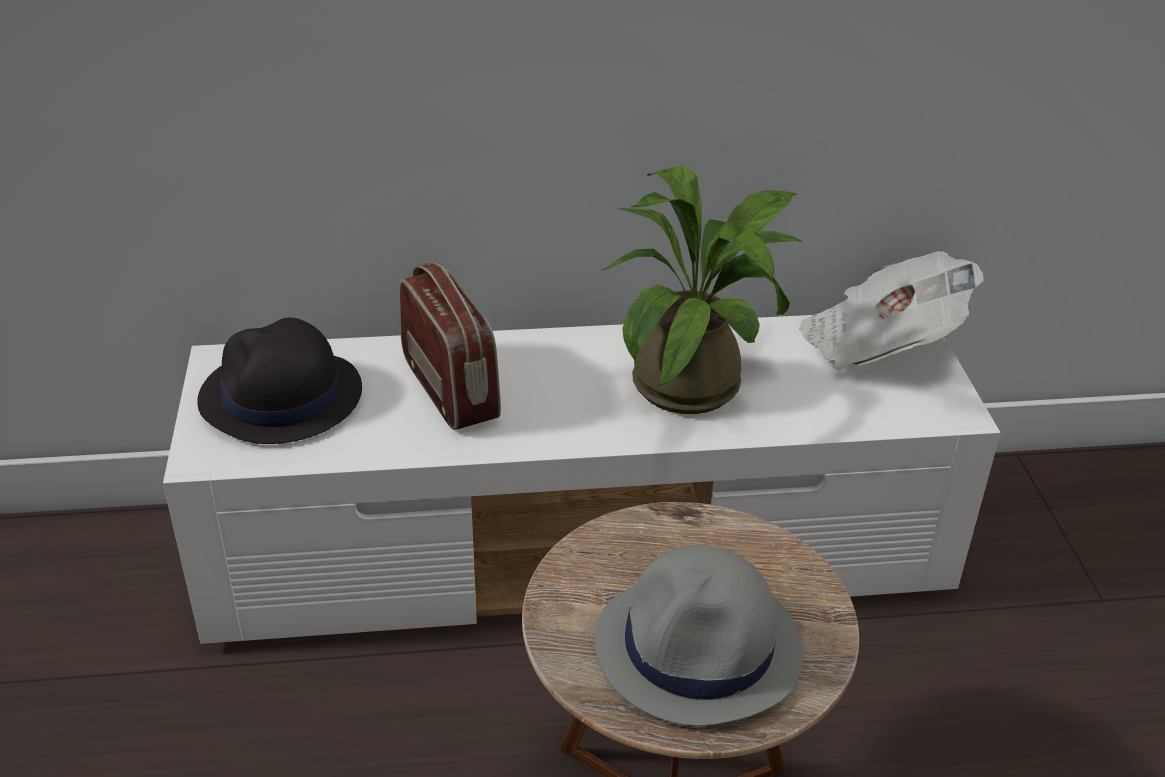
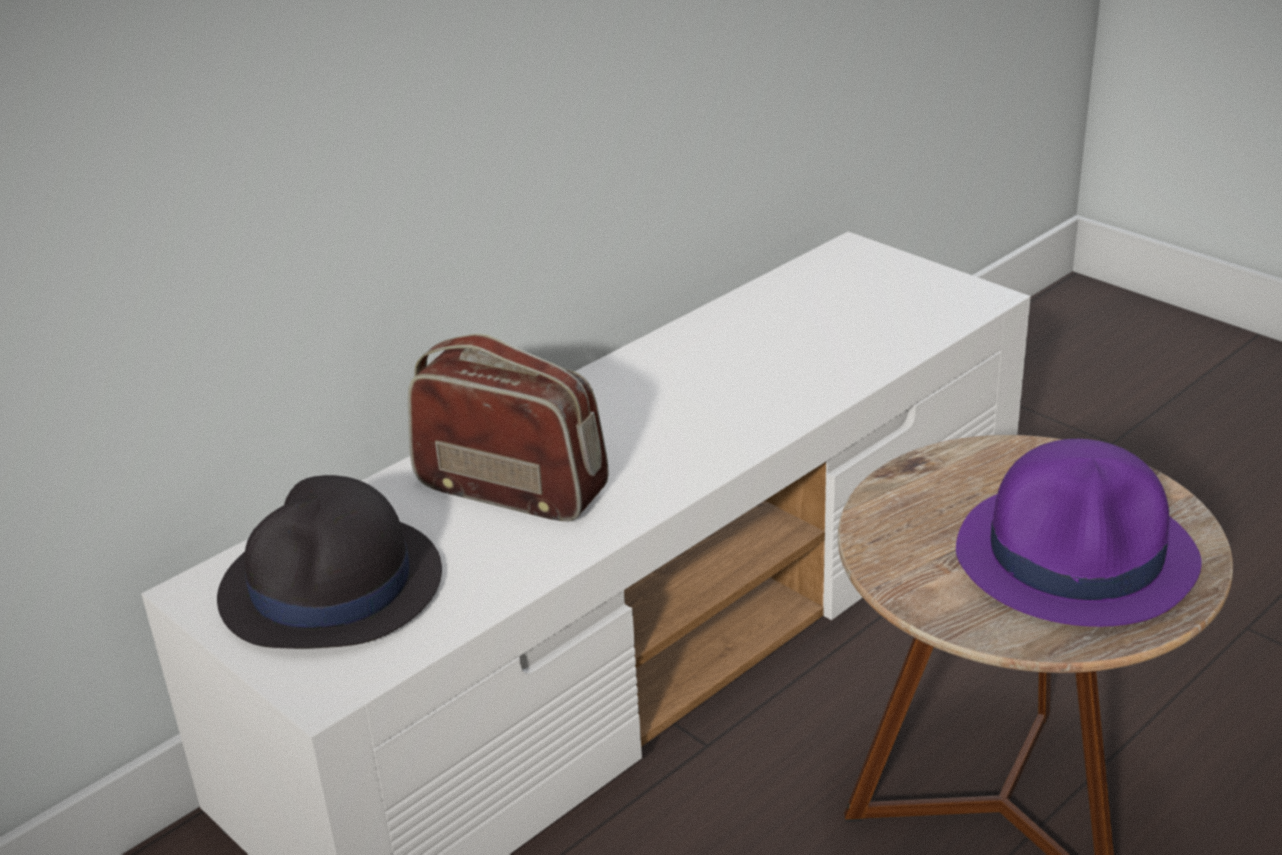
camera: 35 degrees left, 5 degrees down
grey hat [594,545,804,726] -> purple hat [956,439,1202,627]
potted plant [600,166,803,414] -> none
newspaper [799,251,984,370] -> none

